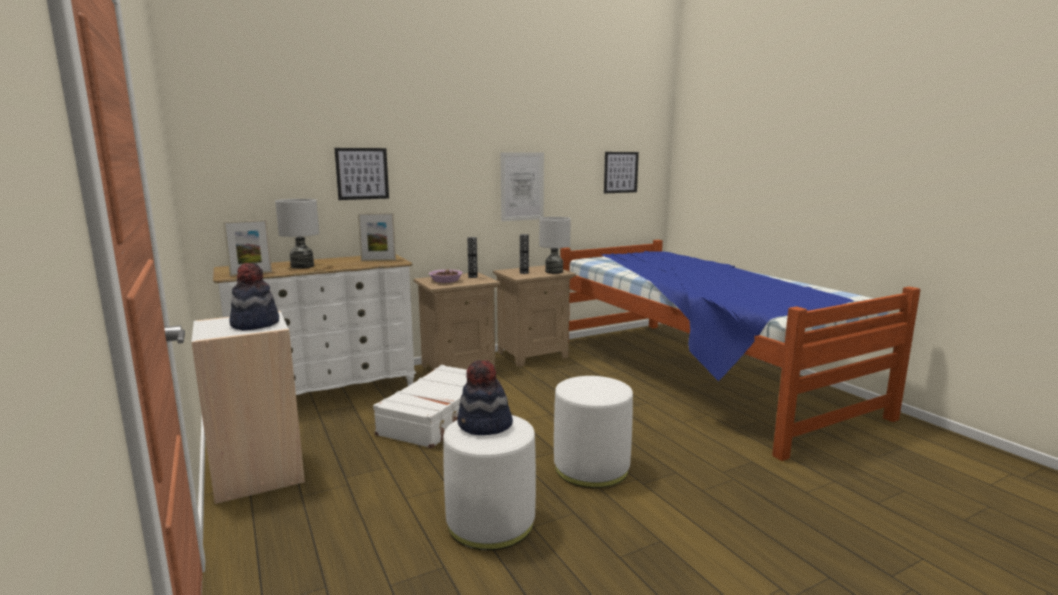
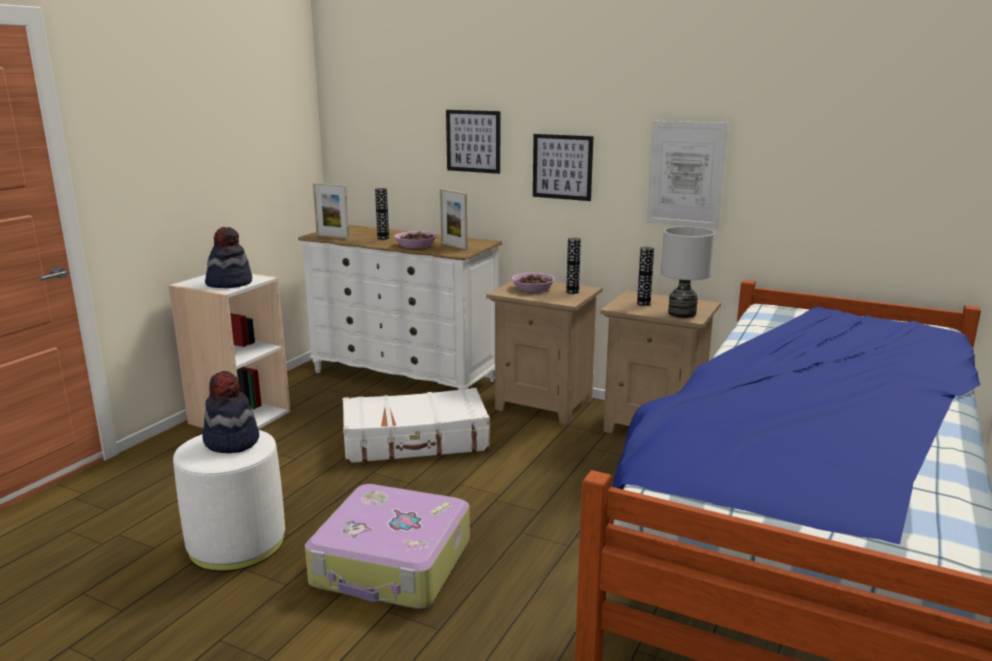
camera: 55 degrees right, 5 degrees up
grey table lamp [275,199,319,269] -> vase [375,188,389,240]
white ottoman [554,376,633,488] -> suitcase [305,484,470,609]
picture [604,152,639,193] -> picture moved to [533,134,594,201]
none -> bowl [394,231,437,248]

